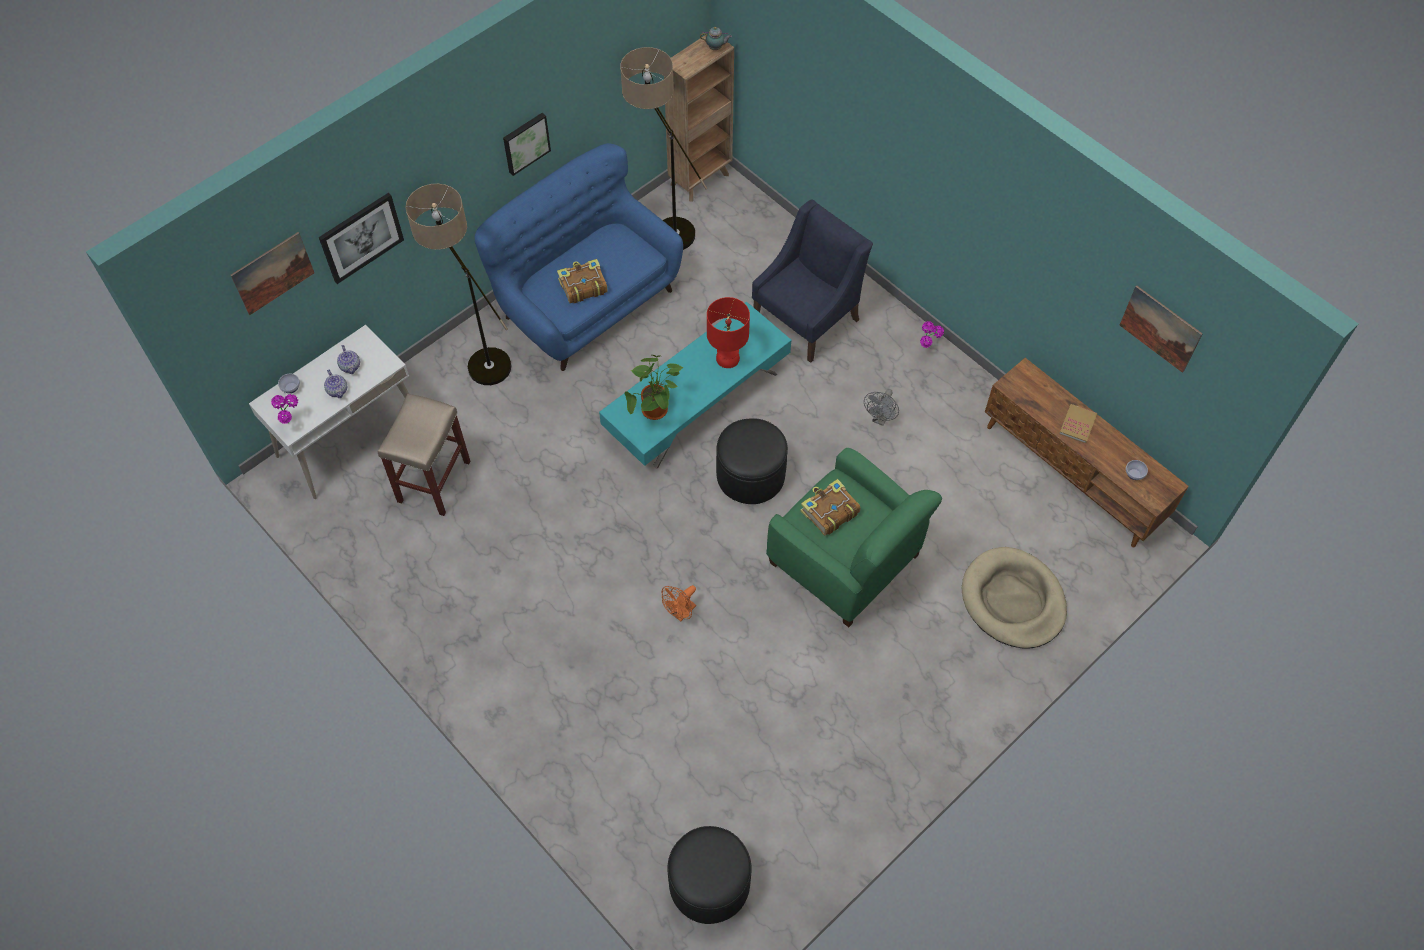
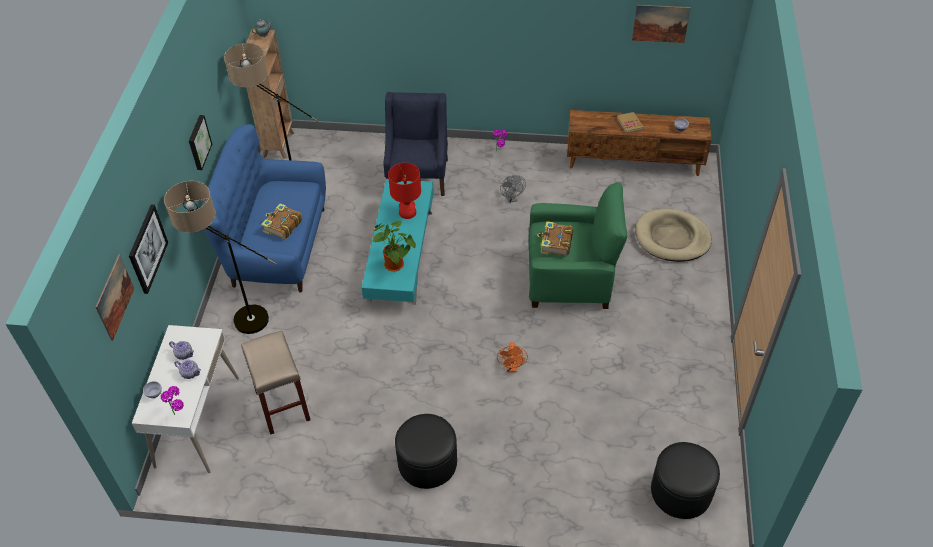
camera: 40 degrees left, 10 degrees down
black ottoman [716,418,788,504] -> black ottoman moved to [395,414,457,489]

